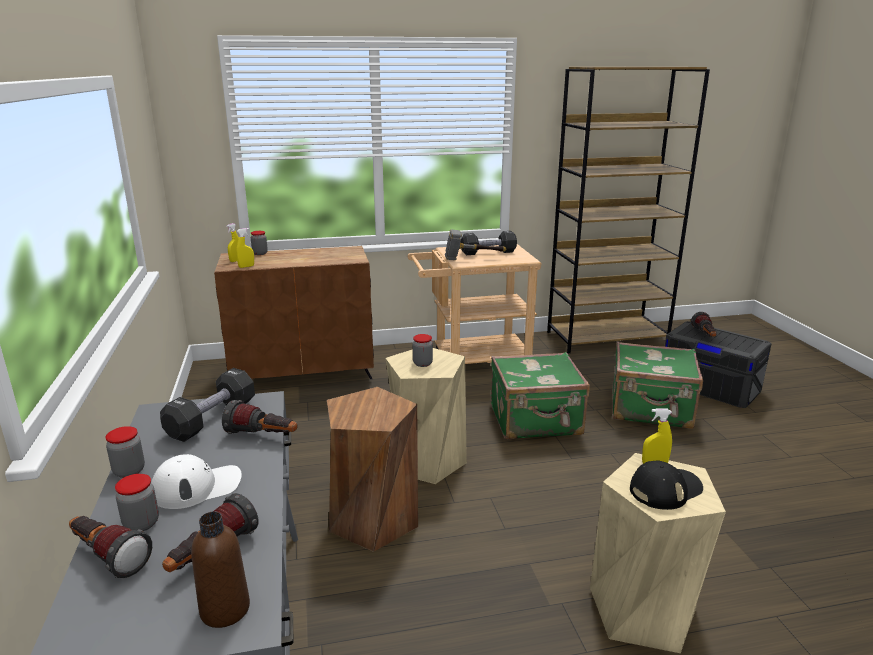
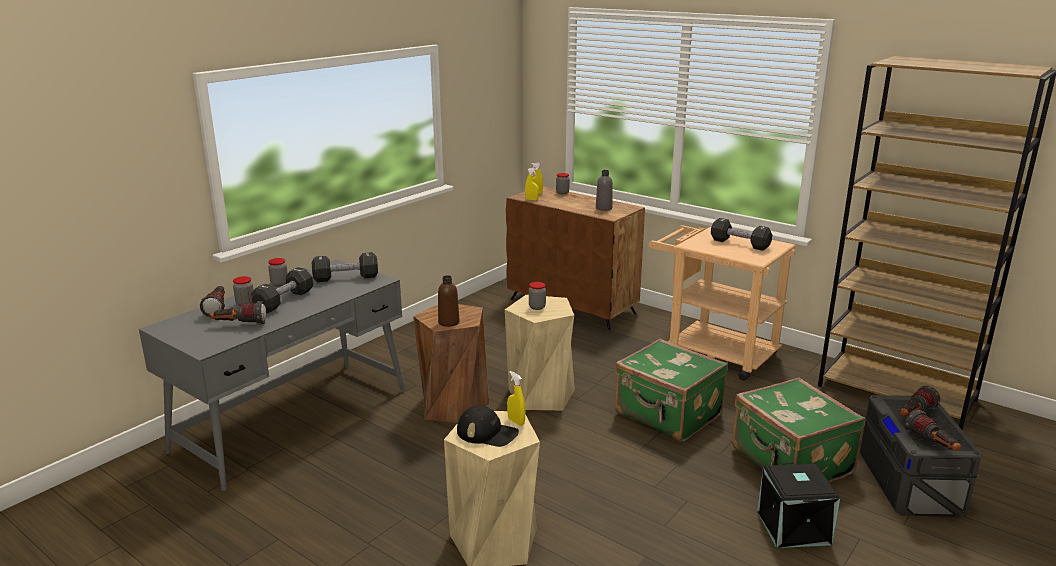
camera: 50 degrees right, 0 degrees up
white cap [151,454,242,509] -> black dumbbell [251,267,313,313]
brown bottle [191,512,250,628] -> brown bottle moved to [438,275,460,327]
flashlight [222,400,298,434] -> flashlight moved to [905,410,961,451]
hammer [445,230,507,260] -> none
none -> grey bottle [596,170,613,211]
none -> black storage box [757,462,840,548]

